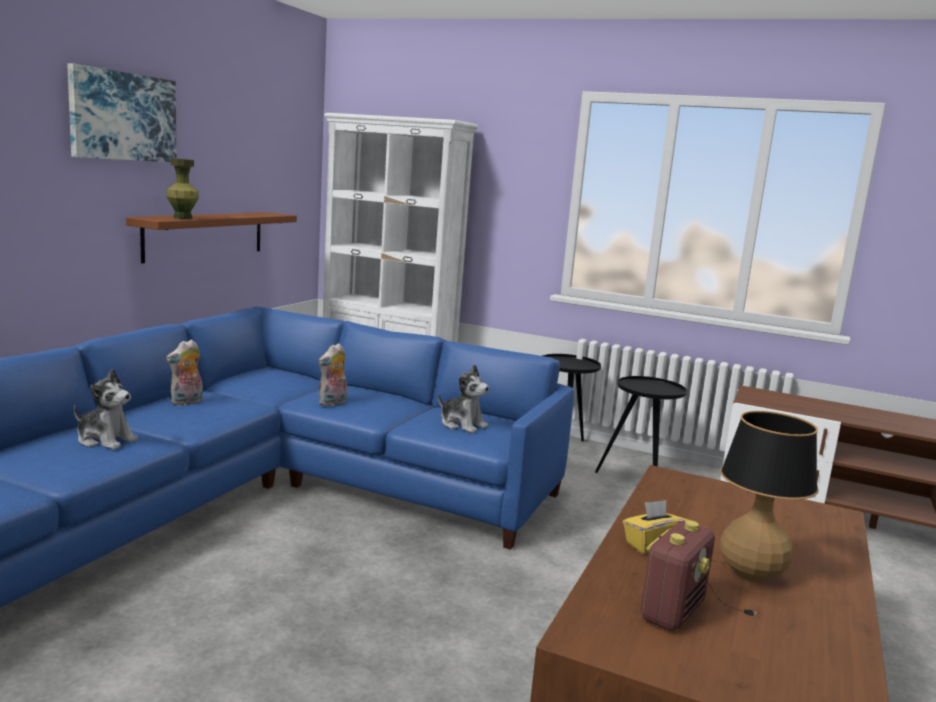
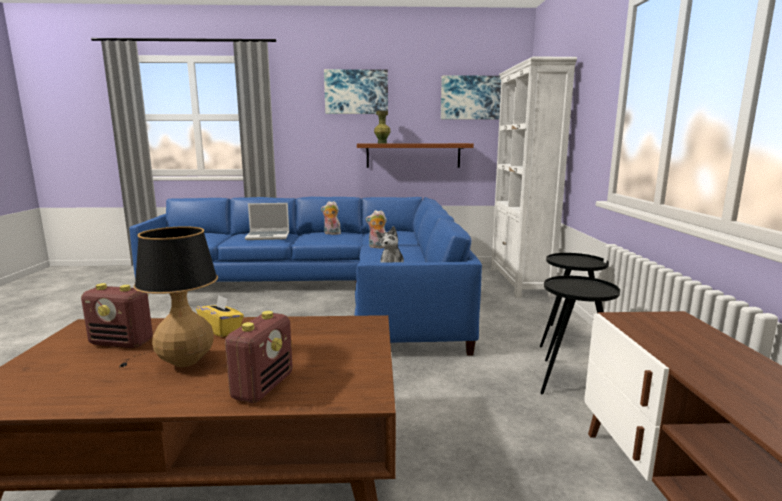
camera: 65 degrees right, 0 degrees up
plush toy [74,369,138,450] -> laptop [245,203,289,240]
none -> radio [225,311,293,403]
none -> picture [441,75,501,119]

